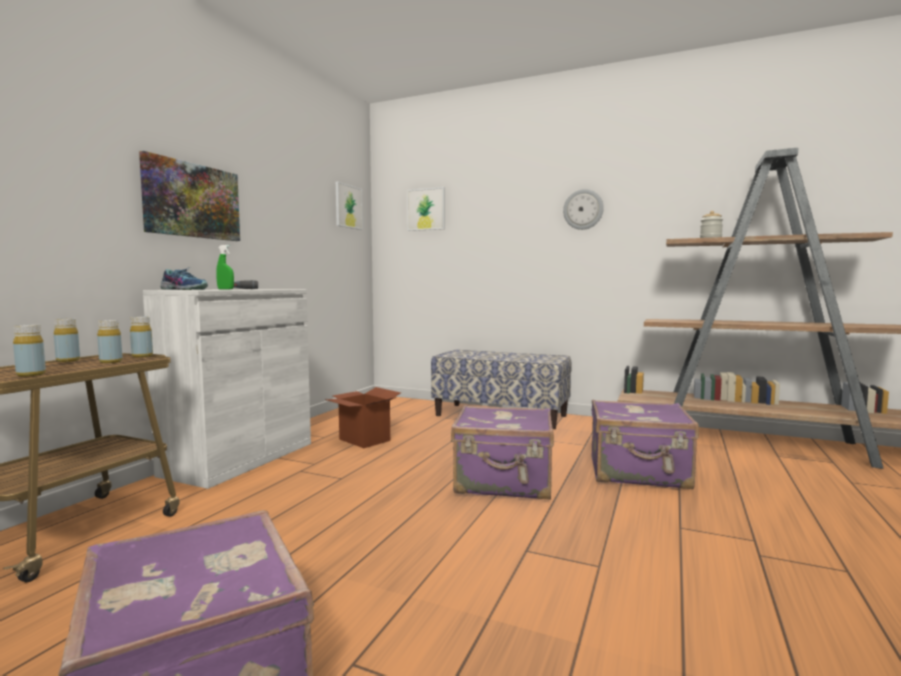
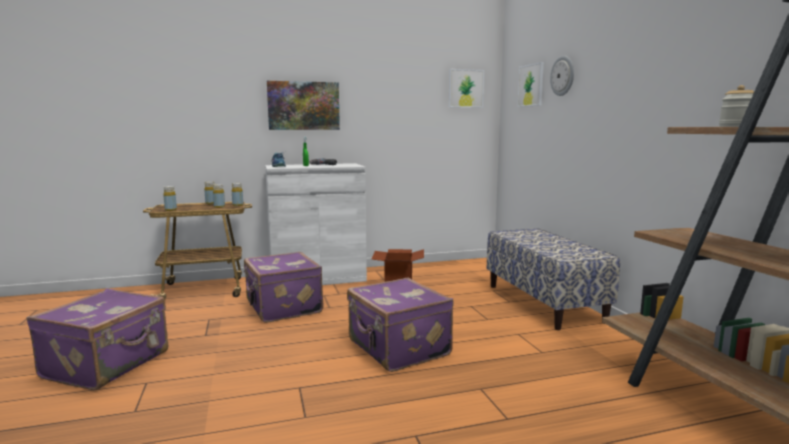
camera: 50 degrees right, 5 degrees up
wall clock [563,189,604,230] -> wall clock moved to [550,56,574,96]
purple suitcase [591,399,699,489] -> purple suitcase moved to [243,252,323,323]

